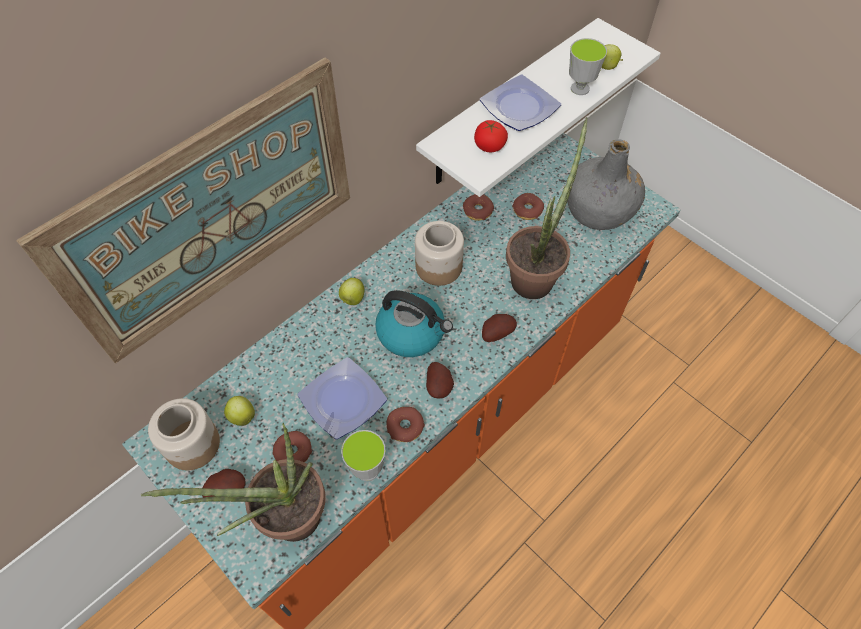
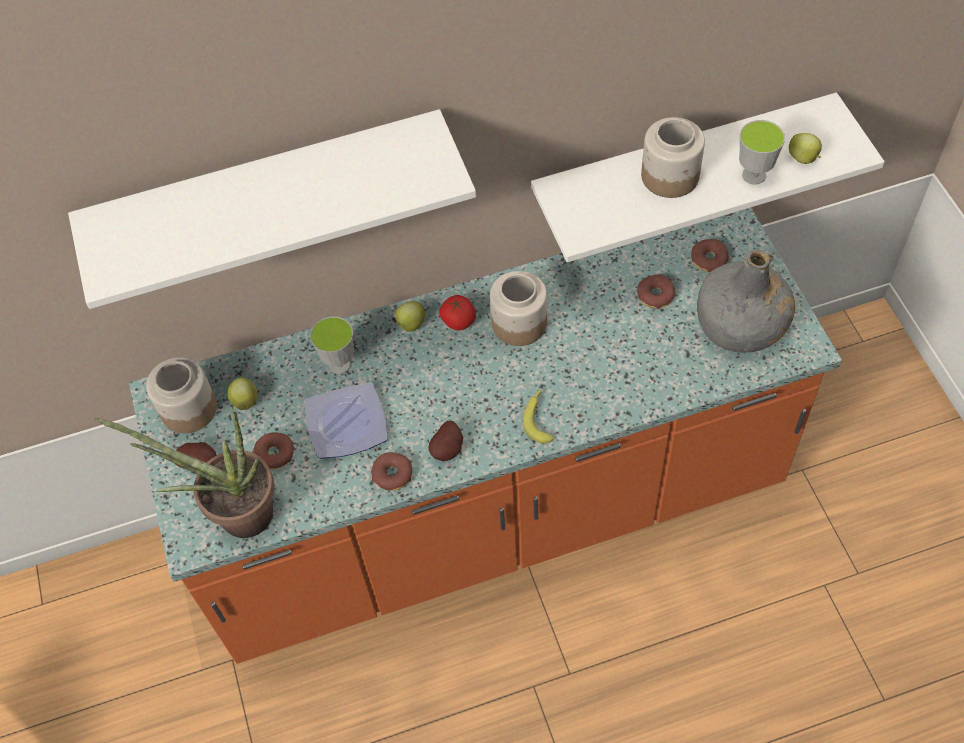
camera: 30 degrees right, 0 degrees up
picture [16,57,350,363] -> white shelf [68,109,476,309]
cup [341,430,385,481] -> cup moved to [310,316,354,374]
kettle [375,290,453,357] -> none
donut [463,194,494,221] -> donut moved to [691,239,729,272]
tomato [474,120,508,152] -> tomato moved to [439,295,476,330]
plate [480,74,561,131] -> jar [641,117,705,198]
potato [482,314,517,342] -> banana [523,388,554,444]
potted plant [506,117,588,299] -> none

